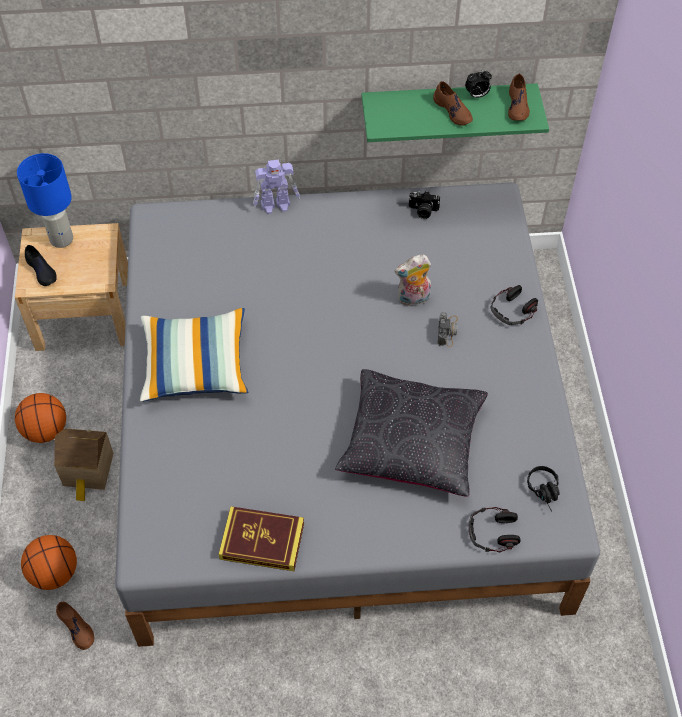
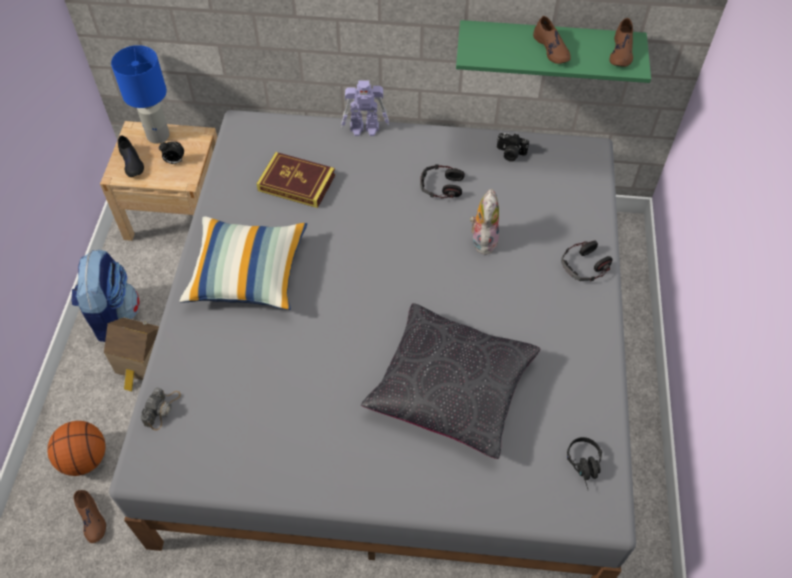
camera: 10 degrees right, 0 degrees up
basketball [15,393,66,443] -> backpack [72,250,140,342]
book [219,506,304,571] -> book moved to [257,152,335,208]
plush toy [395,254,431,306] -> plush toy turned 105 degrees clockwise [470,189,499,255]
camera [438,312,458,347] -> camera moved to [140,387,181,430]
alarm clock [465,70,492,98] -> alarm clock moved to [159,141,184,164]
headphones [469,507,521,553] -> headphones moved to [420,164,465,198]

